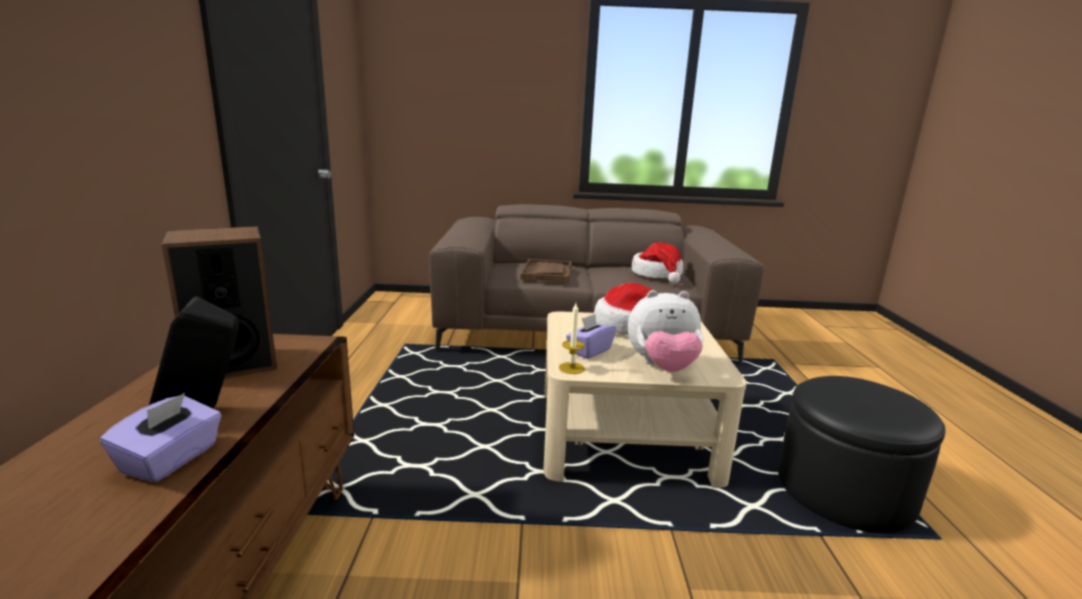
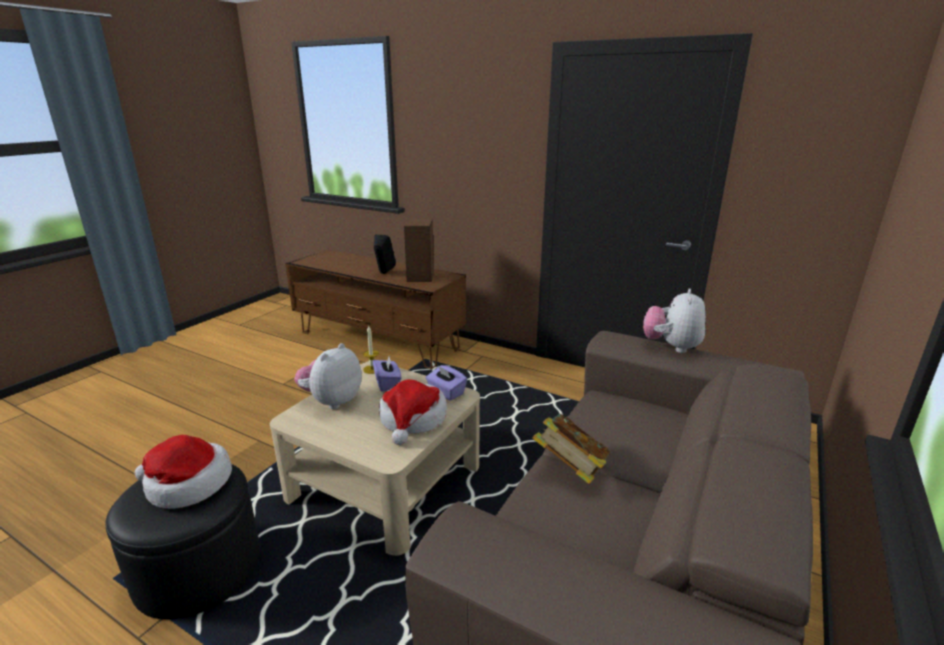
camera: 120 degrees right, 5 degrees up
purple tissue box [100,393,222,482] -> purple tissue box moved to [426,365,467,401]
brown tray [521,259,572,283] -> none
hat [632,243,683,283] -> hat moved to [135,435,232,509]
none -> book [532,414,610,484]
none -> plush toy [643,289,706,353]

